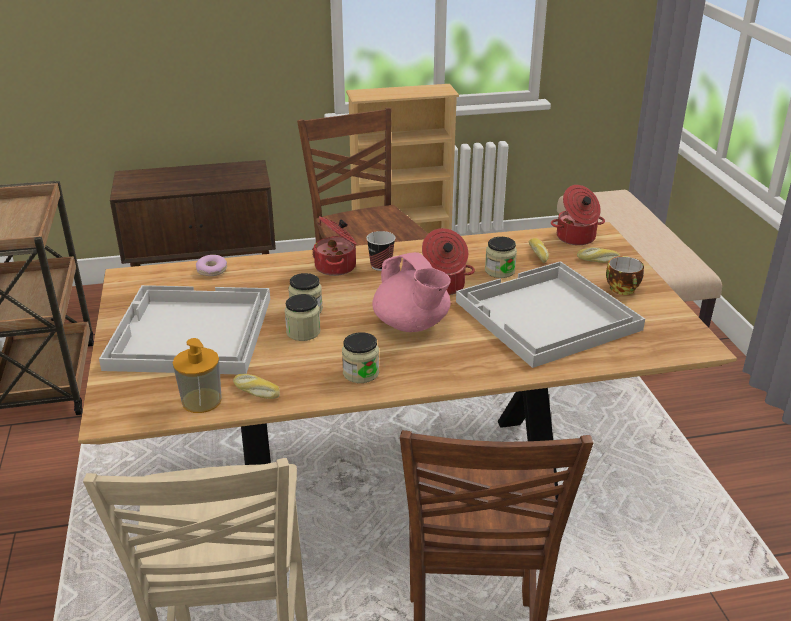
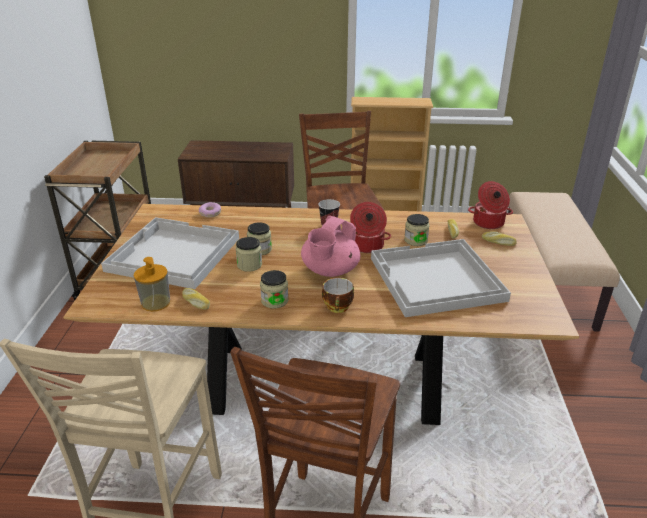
camera: 15 degrees right, 0 degrees up
cooking pot [312,216,357,276] -> none
pink teapot [372,252,451,332] -> pink teapot turned 45 degrees clockwise [301,216,360,277]
cup [606,256,644,295] -> cup moved to [322,278,354,313]

